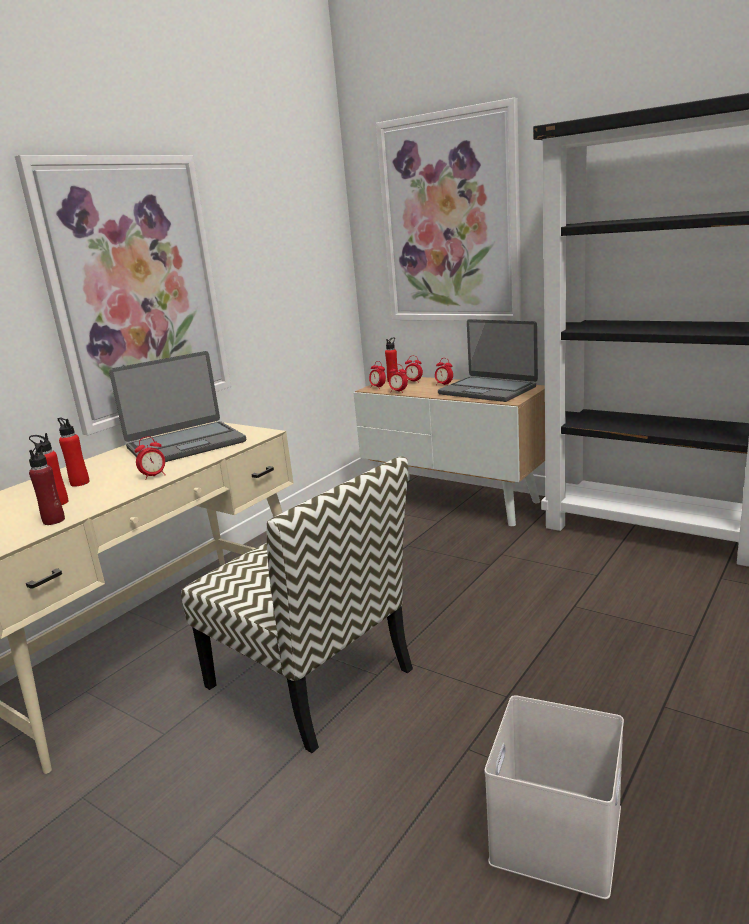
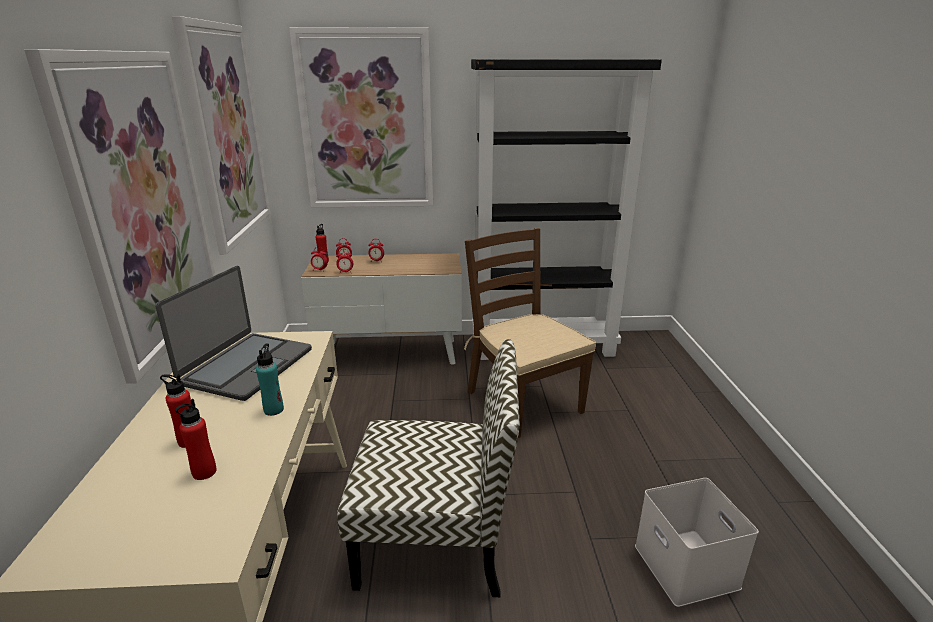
camera: 40 degrees left, 5 degrees up
red bottle [29,445,65,525] -> none
alarm clock [135,437,166,480] -> turquoise bottle [256,344,284,416]
laptop [438,319,538,402] -> none
none -> picture [172,16,270,255]
none -> brown chair [464,228,596,438]

